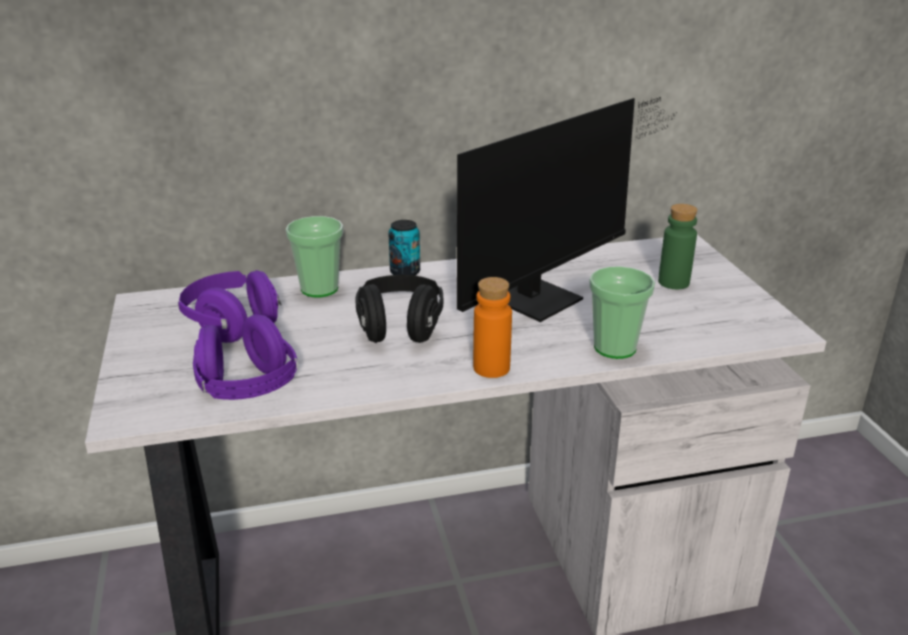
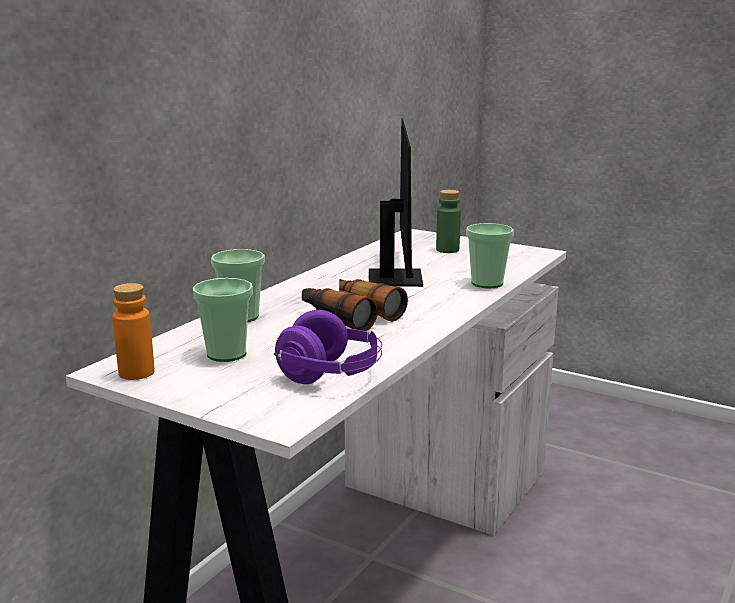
camera: 45 degrees left, 10 degrees down
purple headphones [178,270,282,343] -> cup [193,278,253,362]
black headphones [355,275,443,343] -> binoculars [302,279,408,331]
can [388,220,420,276] -> none
orange bottle [473,277,512,378] -> orange bottle moved to [112,283,155,380]

